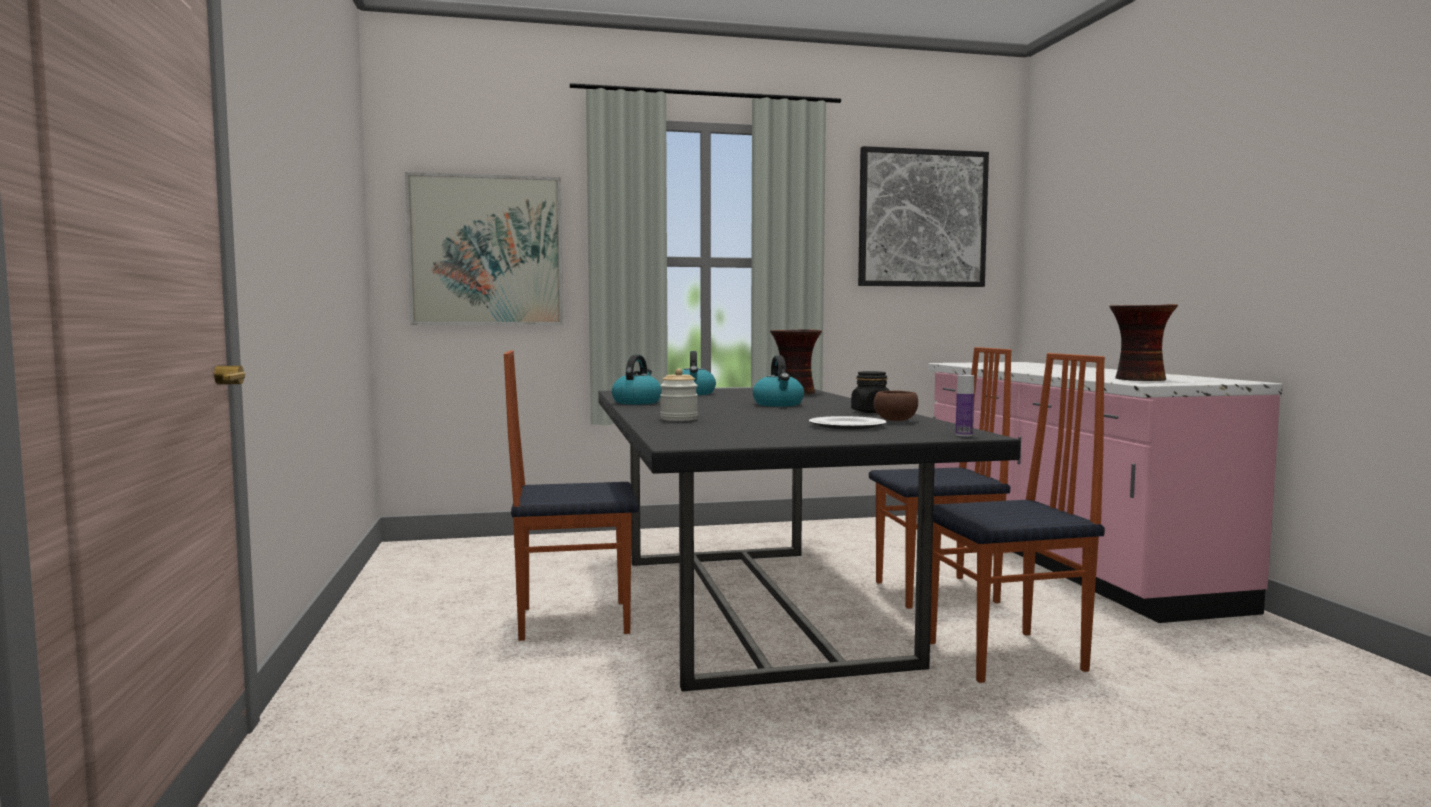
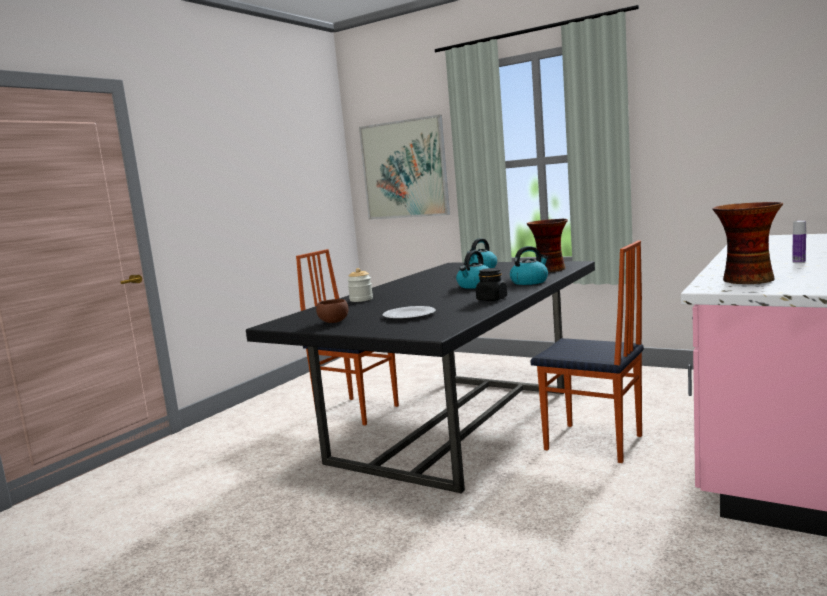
camera: 45 degrees right, 5 degrees up
kettle [612,355,662,404] -> kettle moved to [510,246,548,285]
picture [858,146,989,287] -> none
brown bowl [874,390,918,421] -> brown bowl moved to [316,299,348,323]
chair [930,353,1105,683] -> none
bottle [956,375,974,437] -> bottle moved to [792,221,806,263]

